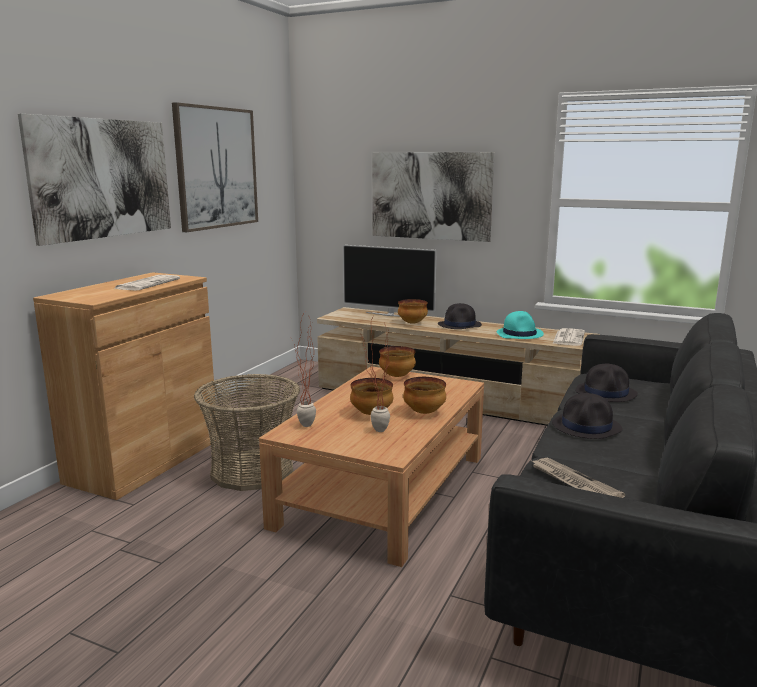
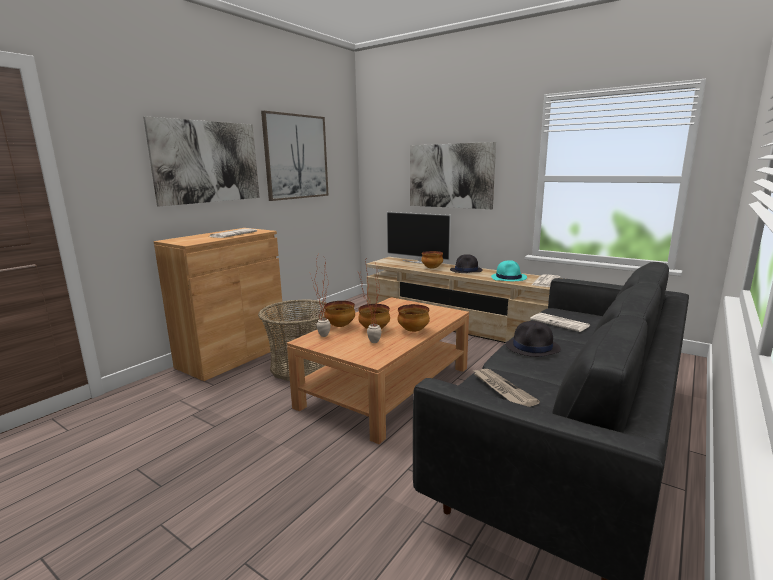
camera: 10 degrees right, 0 degrees up
bowl [379,346,416,377] -> bowl moved to [324,301,355,327]
black hat [576,364,638,402] -> newspaper [530,313,590,332]

